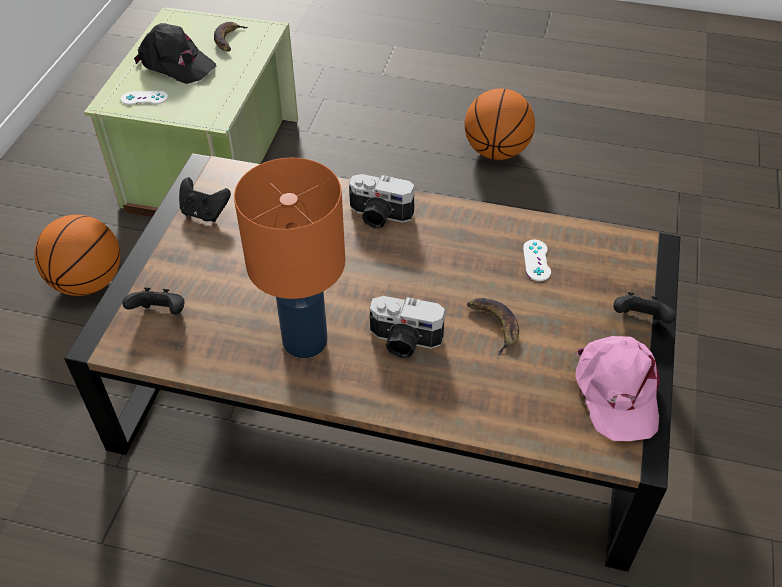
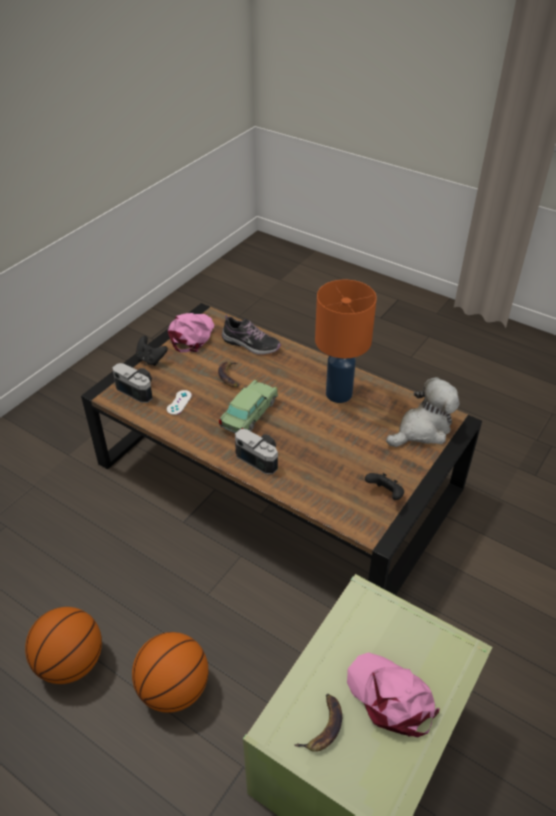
camera: 160 degrees left, 5 degrees down
basketball [34,215,120,296] -> basketball moved to [132,632,208,713]
white game controller [121,91,168,105] -> none
black game controller [122,287,184,315] -> plush toy [386,377,459,447]
black cap [134,23,216,84] -> pink cap [347,652,440,738]
camera [370,296,445,358] -> camera moved to [112,363,153,403]
none -> toy car [219,380,278,433]
none -> shoe [222,314,281,355]

